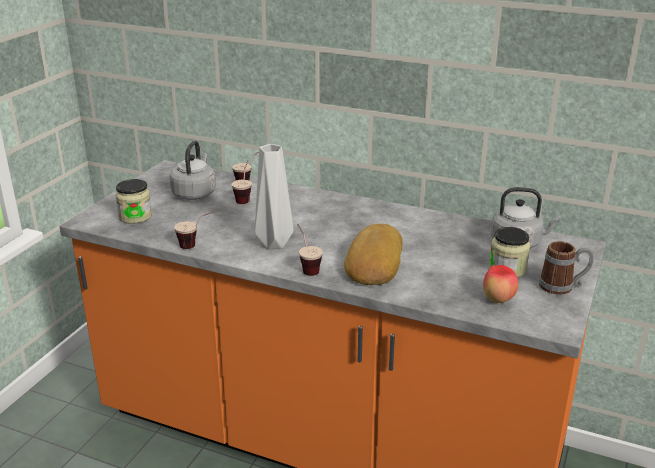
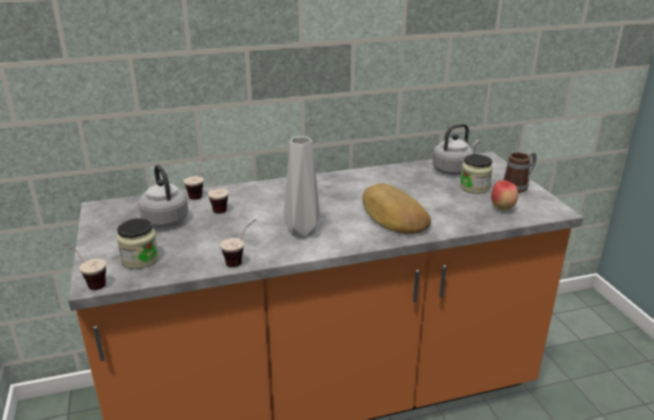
camera: 40 degrees left, 0 degrees up
cup [297,224,323,276] -> cup moved to [64,243,106,290]

